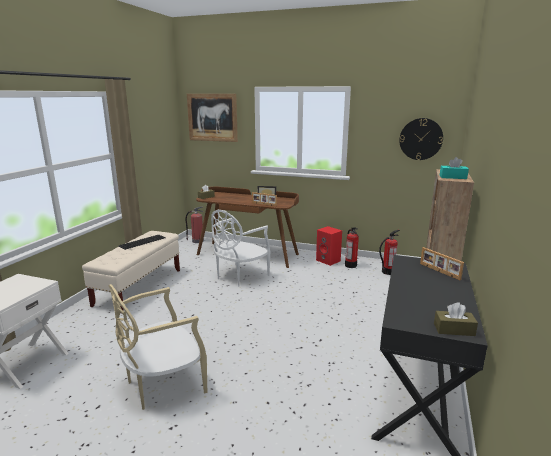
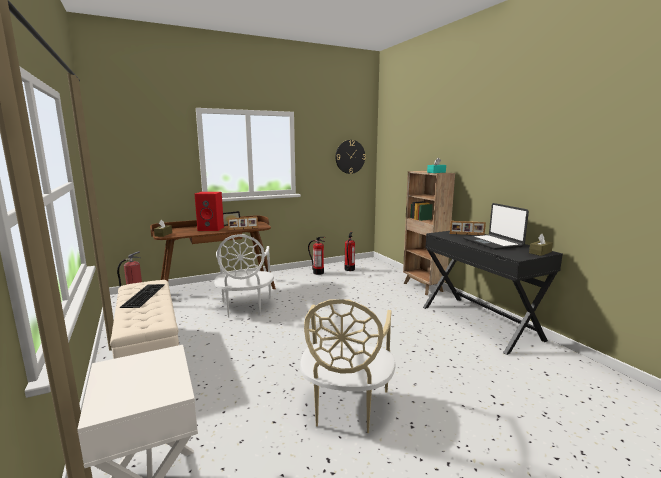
camera: 45 degrees left, 5 degrees down
picture [187,94,238,142] -> none
red speaker [316,226,342,266] -> red speaker moved to [195,192,224,231]
none -> laptop [463,203,529,250]

